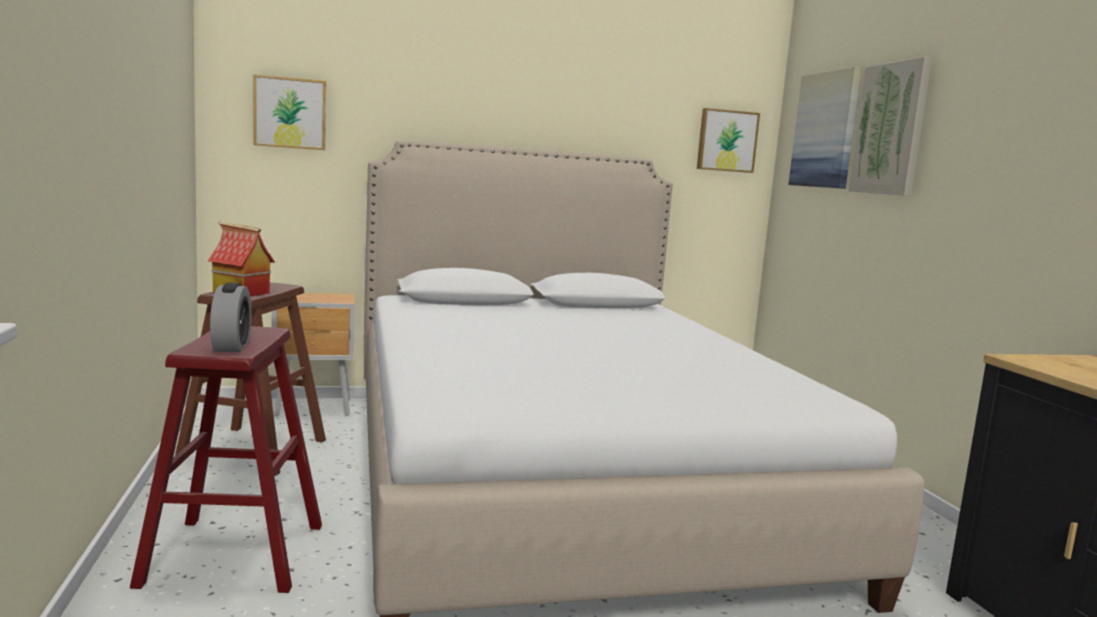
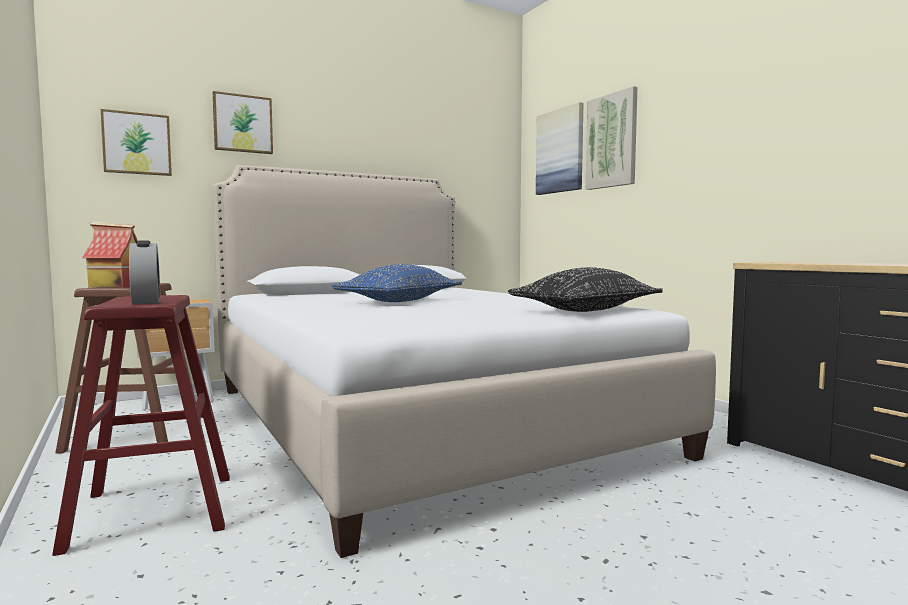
camera: 15 degrees left, 5 degrees down
picture [697,108,760,173] -> picture moved to [213,91,273,154]
none -> blue pillow [332,264,462,302]
none -> black pillow [508,267,663,312]

